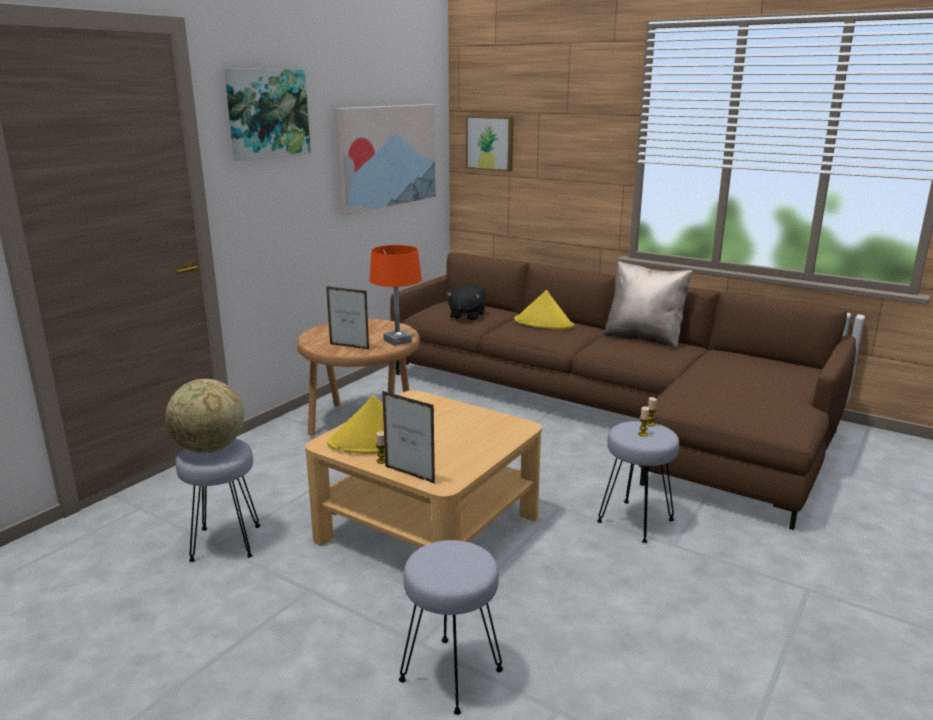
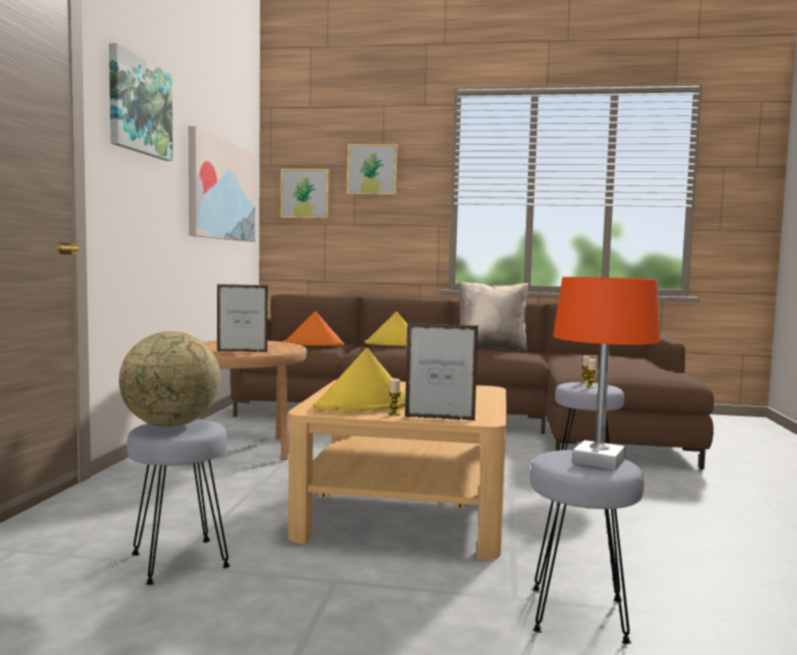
camera: 25 degrees left, 15 degrees down
orange table lamp [370,245,422,346] -> orange table lamp moved to [553,277,660,471]
black plush toy [446,284,486,321] -> orange hat [283,311,344,346]
none -> picture [347,144,398,195]

